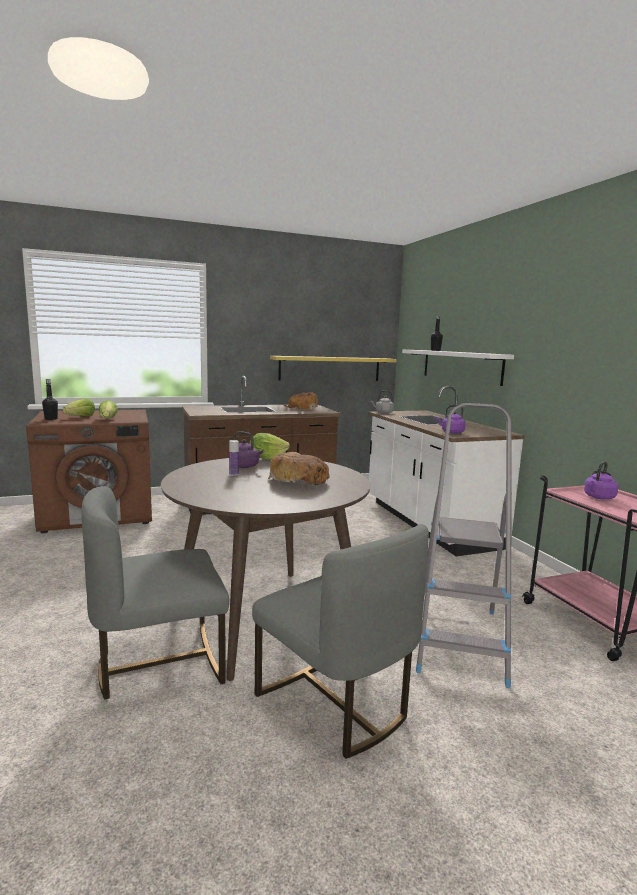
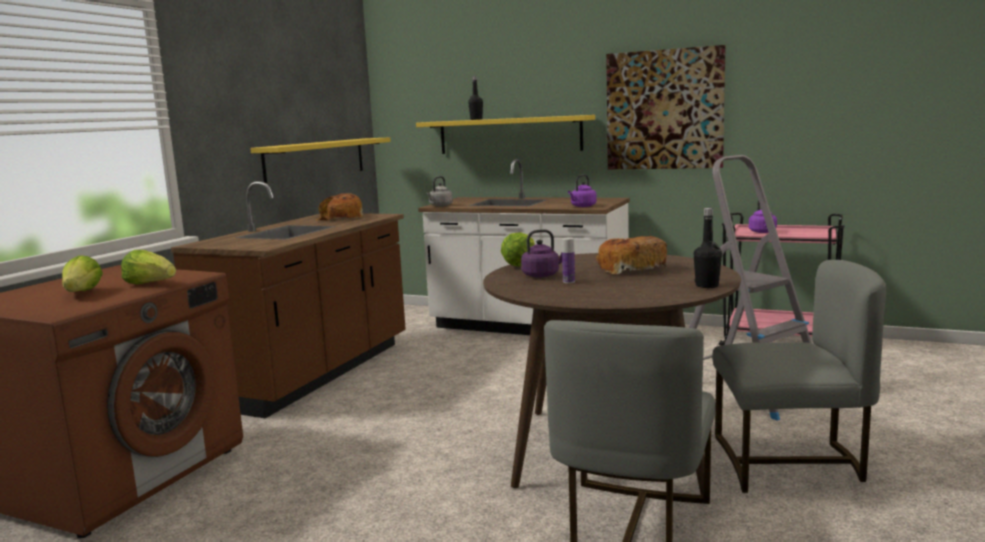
camera: 45 degrees left, 0 degrees up
black bottle [42,379,58,420] -> black bottle moved to [694,208,722,288]
white shelf [402,350,514,386] -> yellow shelf [416,115,595,154]
none -> picture [606,45,726,169]

